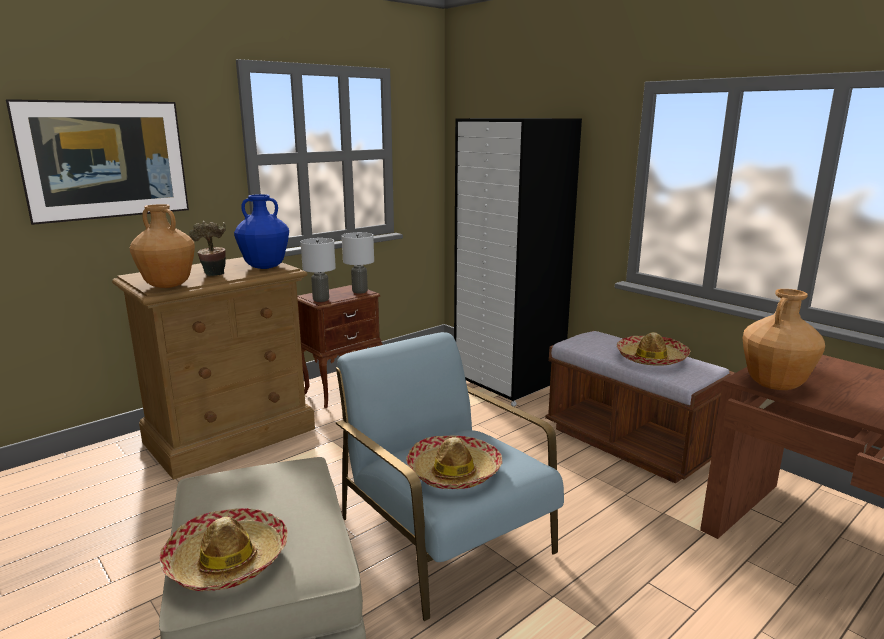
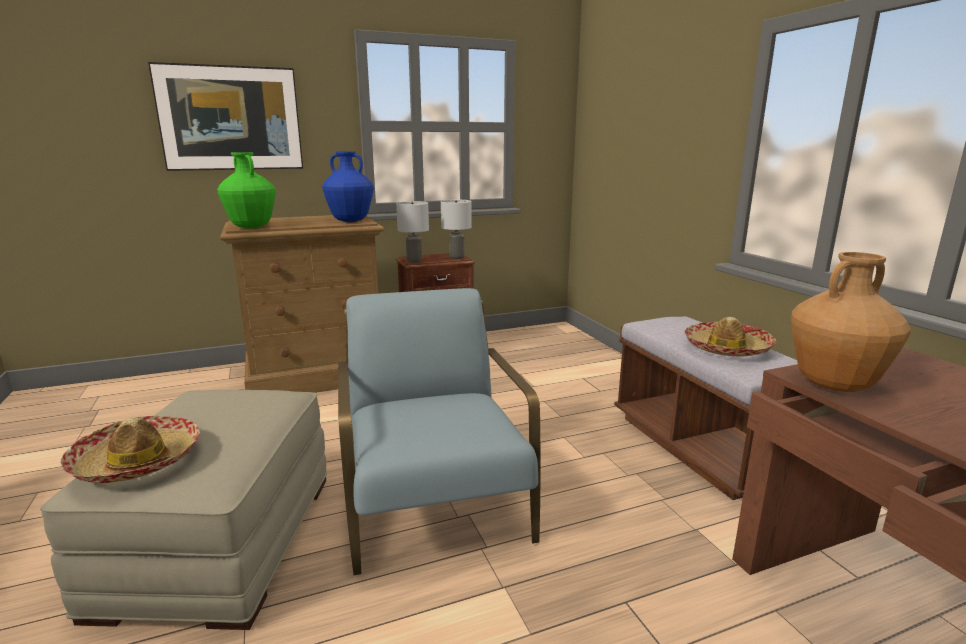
camera: 20 degrees right, 0 degrees up
brown vase [130,204,195,288] -> green vase [217,152,276,229]
potted plant [189,221,226,276] -> none
hat [406,435,503,489] -> none
wardrobe [454,118,582,407] -> none

